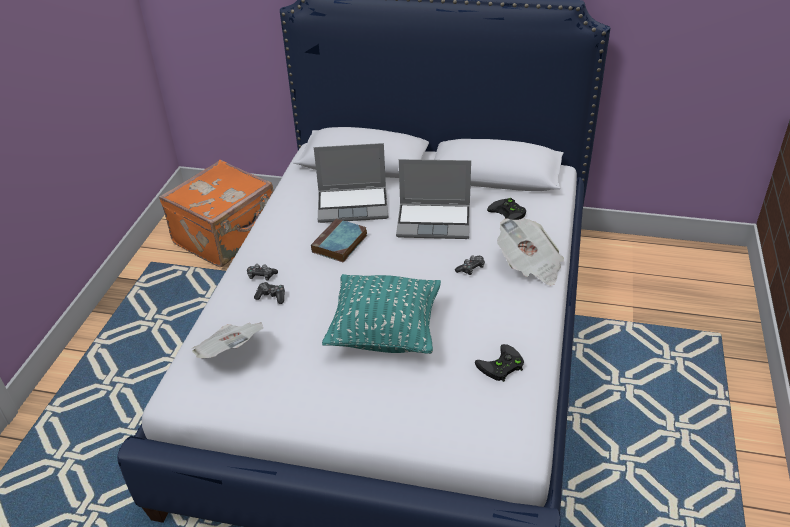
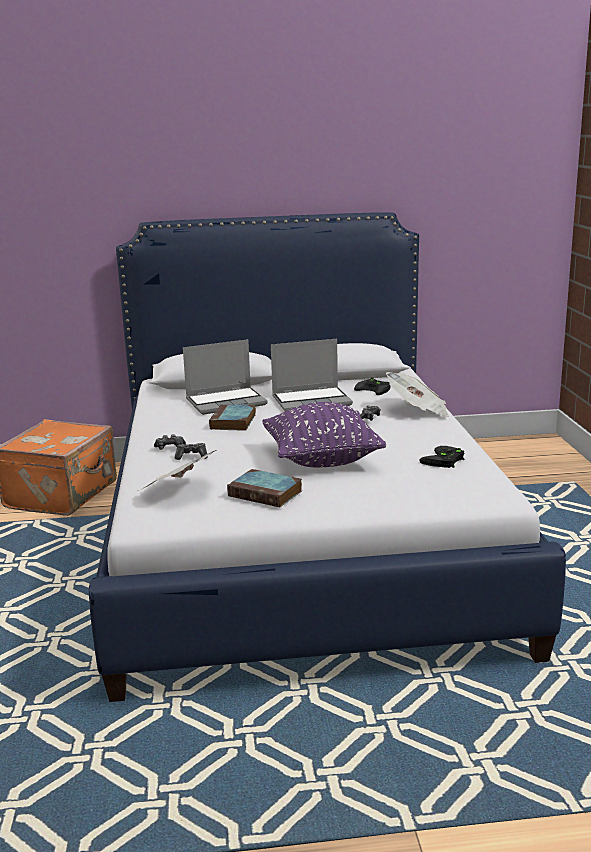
camera: 20 degrees left, 20 degrees down
turquoise pillow [322,274,441,354] -> purple pillow [262,402,386,468]
none -> book [227,469,302,507]

